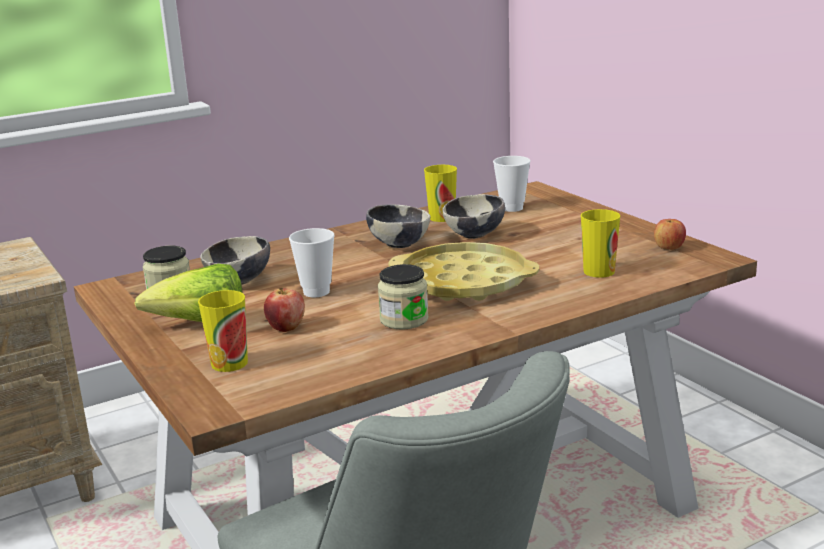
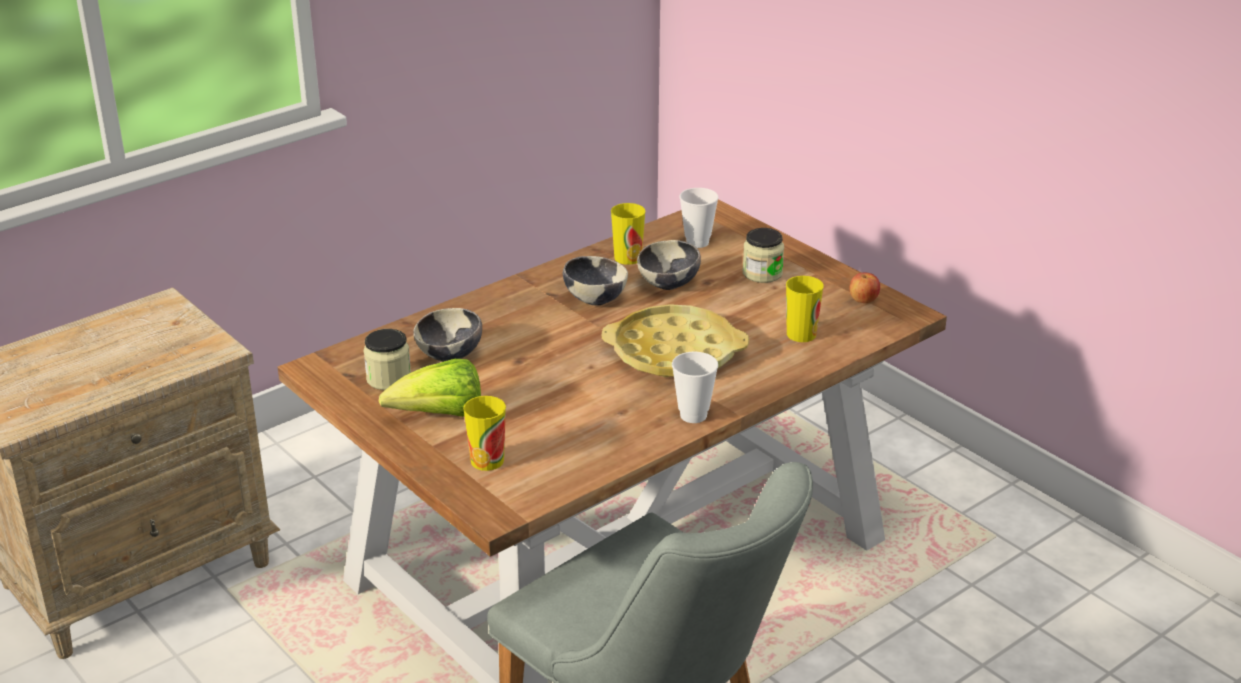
camera: 10 degrees left, 10 degrees up
apple [264,288,305,332] -> none
cup [289,228,335,297] -> cup moved to [672,352,718,423]
jar [378,264,428,330] -> jar moved to [743,228,784,283]

